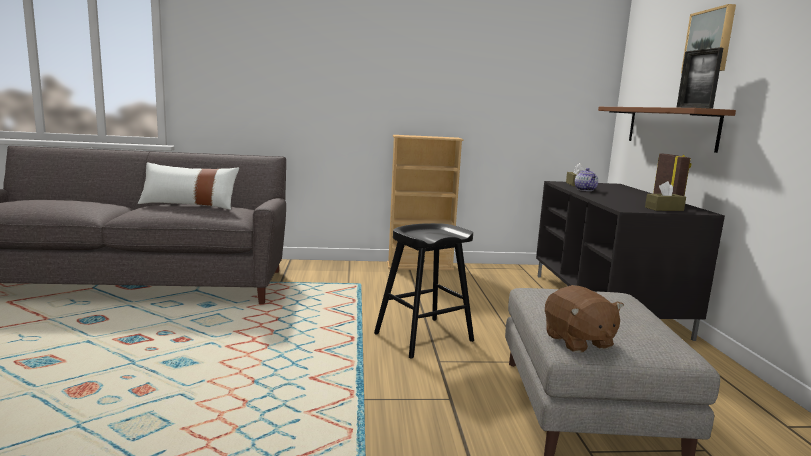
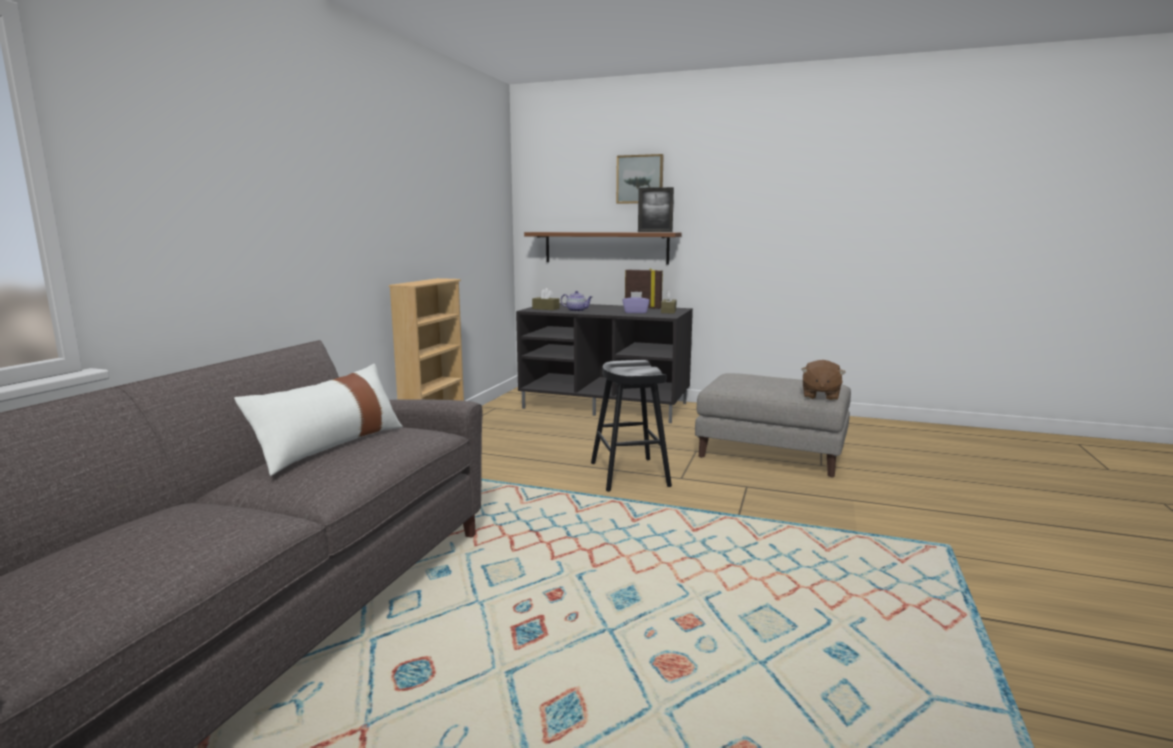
camera: 65 degrees left, 0 degrees up
brown plush toy [545,285,624,353] -> brown plush toy turned 105 degrees clockwise [801,360,846,401]
none -> purple tissue box [623,292,650,313]

